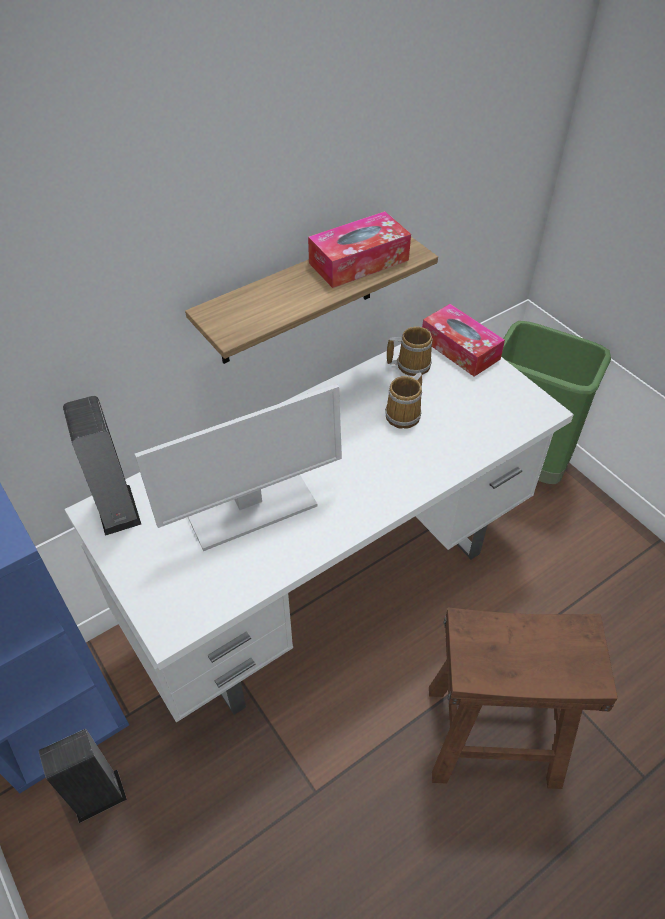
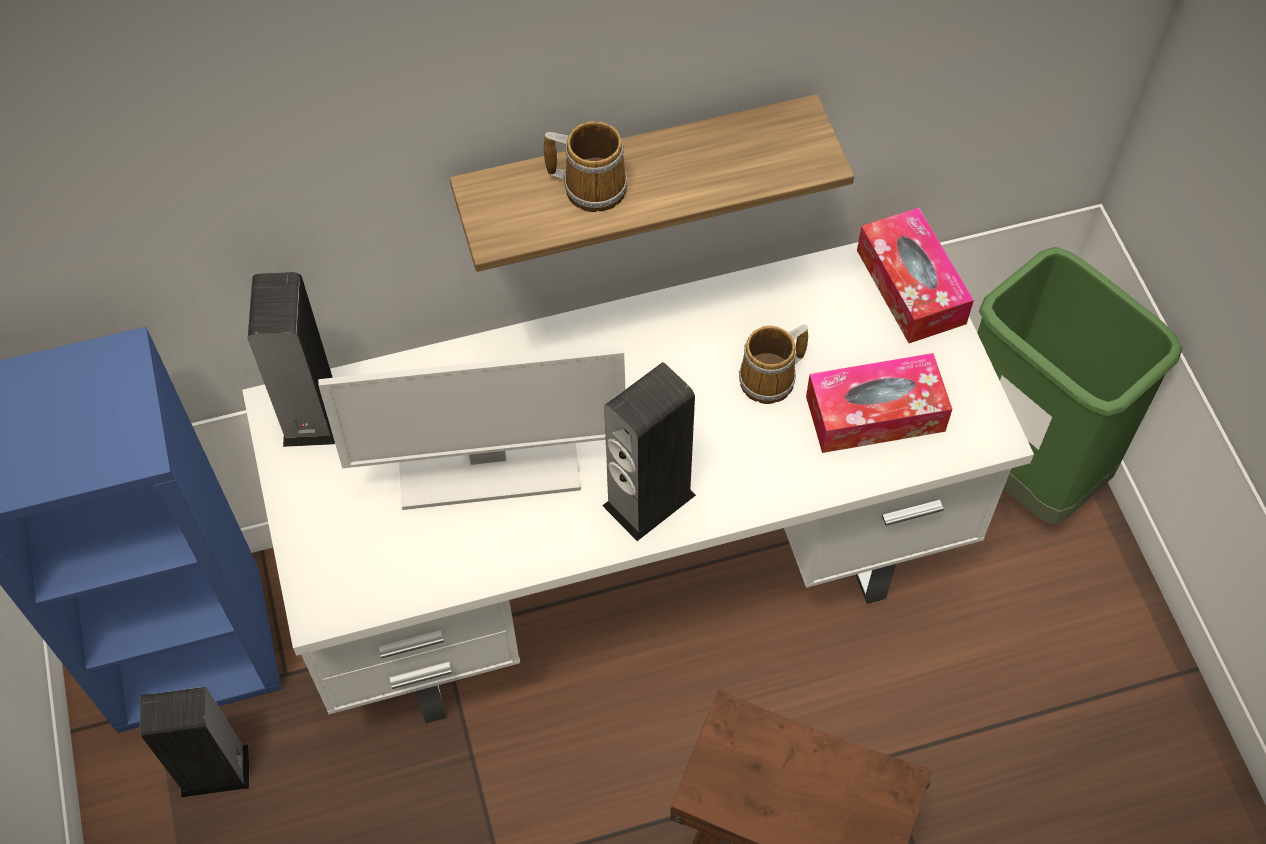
camera: 20 degrees right, 10 degrees up
tissue box [308,211,411,288] -> tissue box moved to [806,353,952,453]
mug [387,326,433,376] -> mug moved to [544,121,628,212]
none -> speaker [602,362,696,541]

